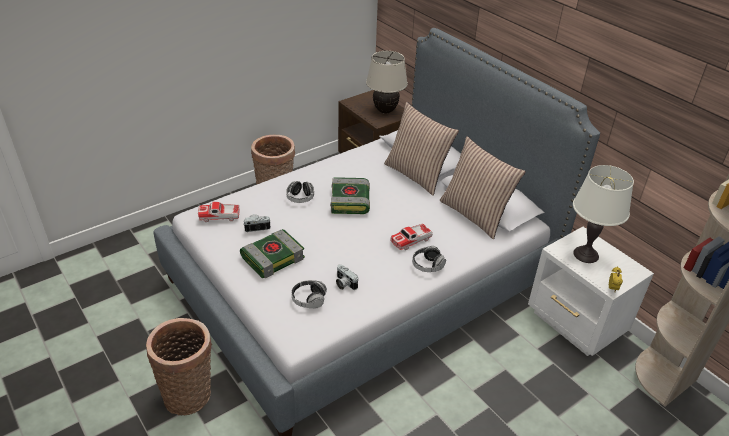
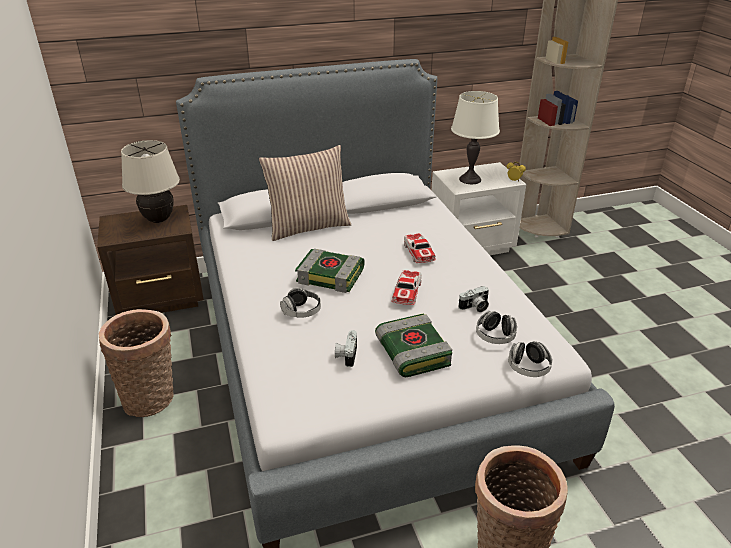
camera: 70 degrees left, 5 degrees down
toy car [198,202,240,222] -> toy car moved to [391,270,422,305]
headphones [412,246,446,272] -> headphones moved to [508,341,552,377]
pillow [440,136,526,239] -> none

